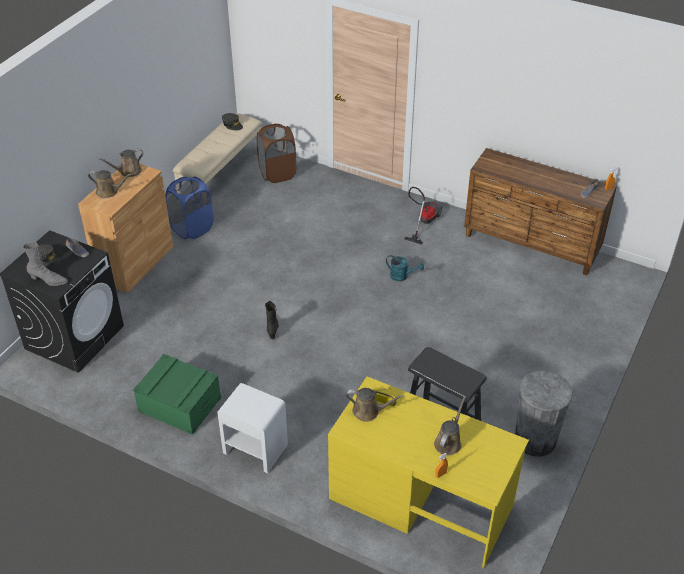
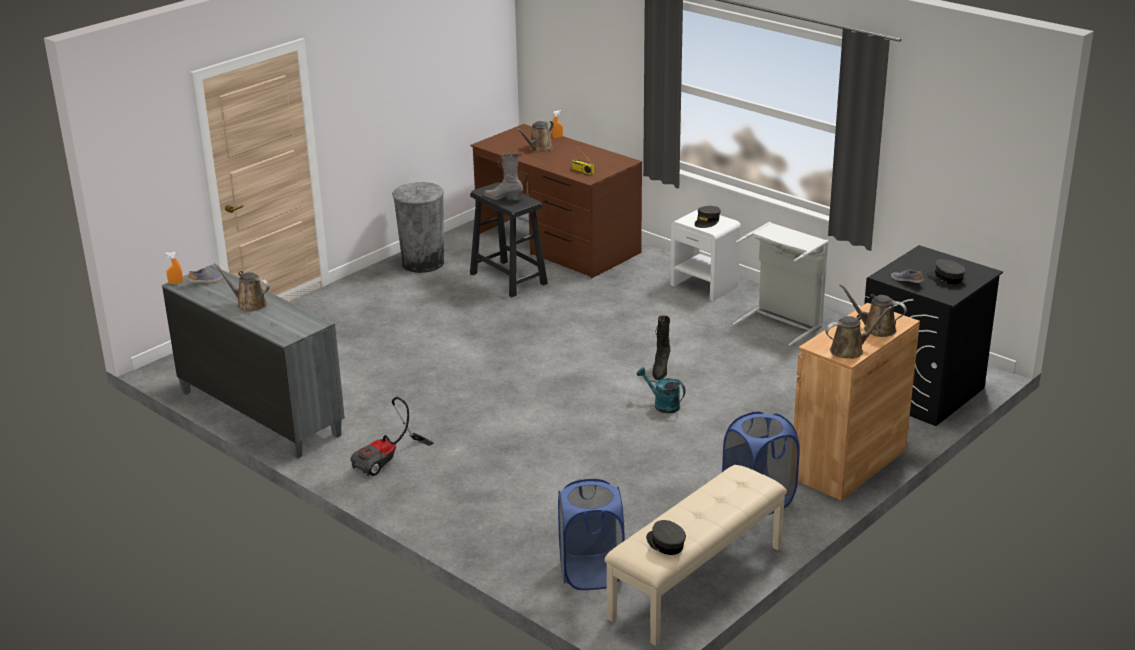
camera: 165 degrees left, 15 degrees down
grey boot [23,242,68,286] -> grey boot moved to [484,153,523,200]
green storage box [133,354,221,435] -> grey laundry basket [733,222,828,346]
brown laundry basket [257,123,296,183] -> blue laundry basket [558,478,624,590]
yellow desk [328,376,529,568] -> brown desk [470,124,642,278]
brown watering can [346,388,404,422] -> brown watering can moved to [213,263,270,312]
turquoise watering can [386,255,424,281] -> turquoise watering can moved to [637,367,685,413]
brown dresser [464,148,617,275] -> grey dresser [162,265,345,459]
none -> grey cap [695,206,721,228]

